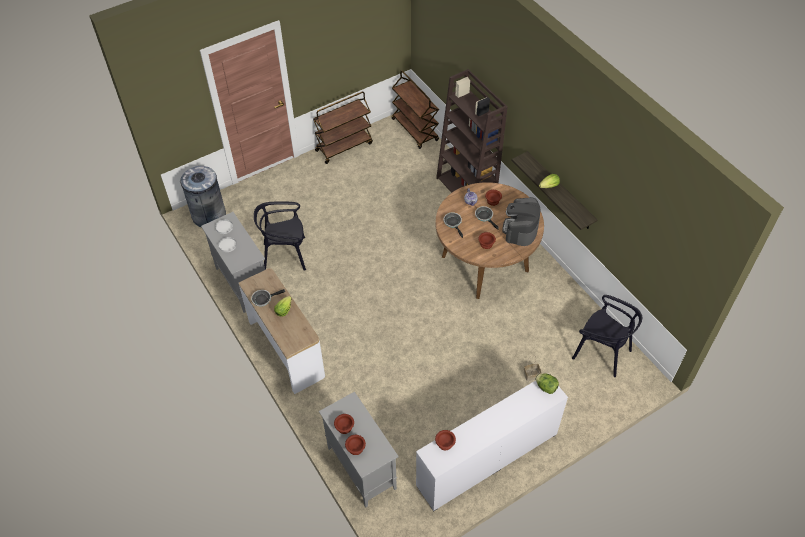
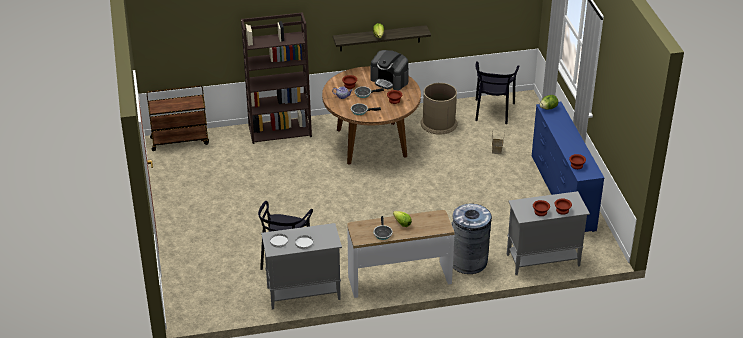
camera: 70 degrees left, 15 degrees down
grey trash can [180,166,226,228] -> grey trash can moved to [452,204,492,274]
brown cart [313,92,373,164] -> none
white dresser [416,373,568,511] -> blue dresser [532,101,604,232]
black chair [572,295,642,377] -> black chair turned 135 degrees clockwise [475,61,519,124]
none -> brown trash can [421,83,457,135]

